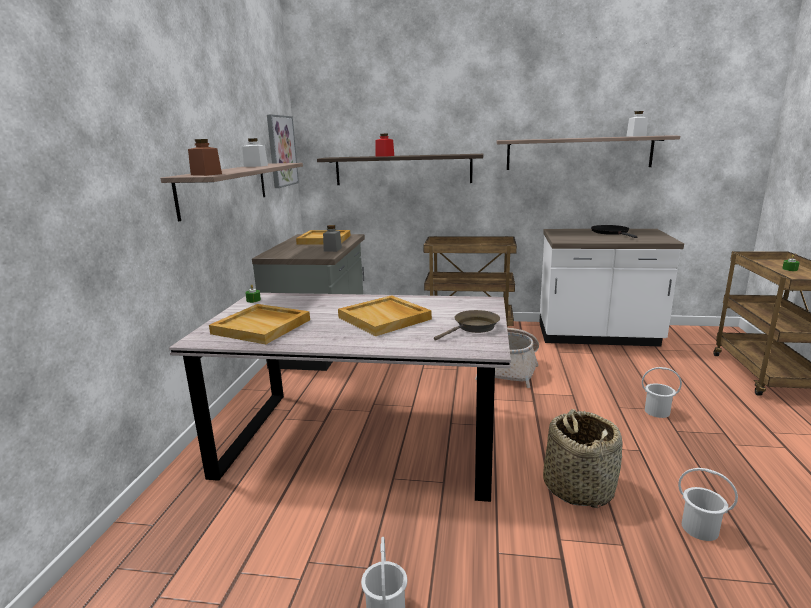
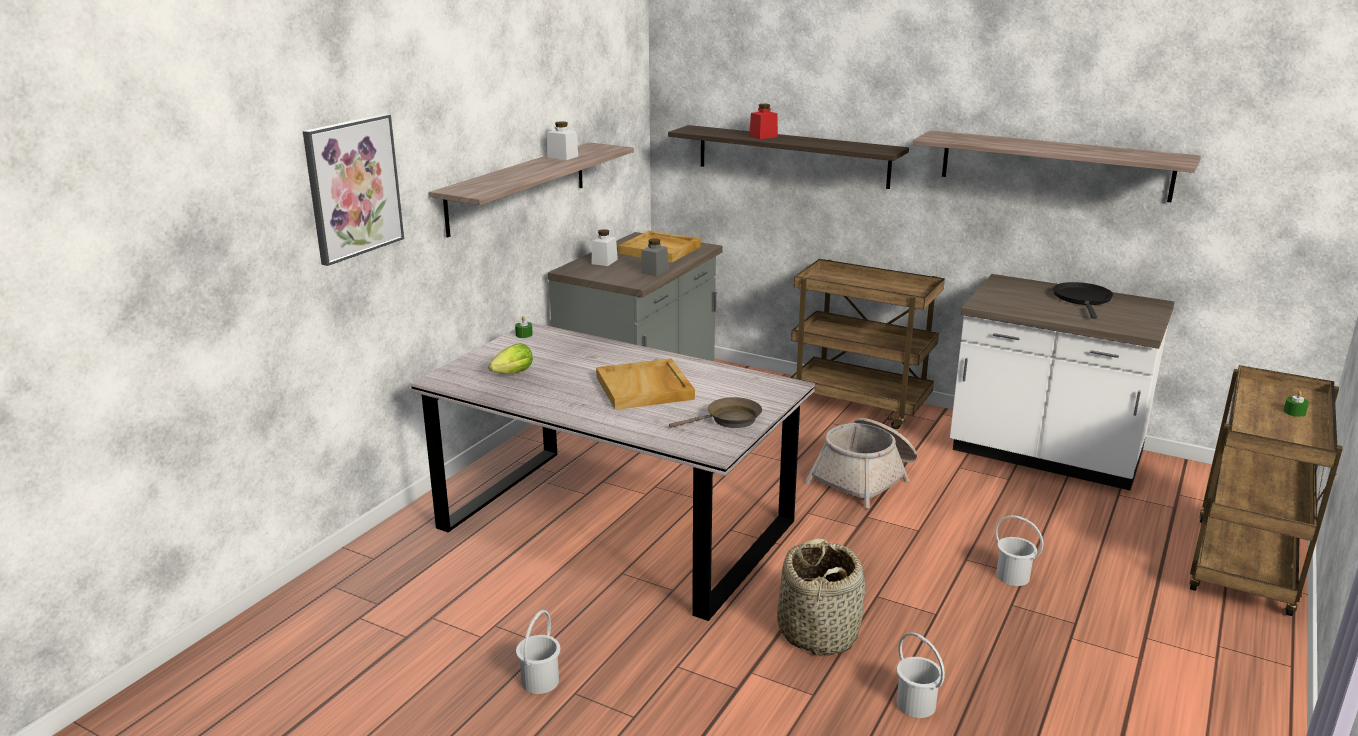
camera: 20 degrees right, 5 degrees up
brown jar [188,139,222,176] -> none
beige tray [209,304,310,344] -> lettuce [488,343,533,374]
picture [267,115,299,188] -> picture moved to [303,114,404,266]
white jar [626,111,648,137] -> white jar moved to [592,229,618,266]

